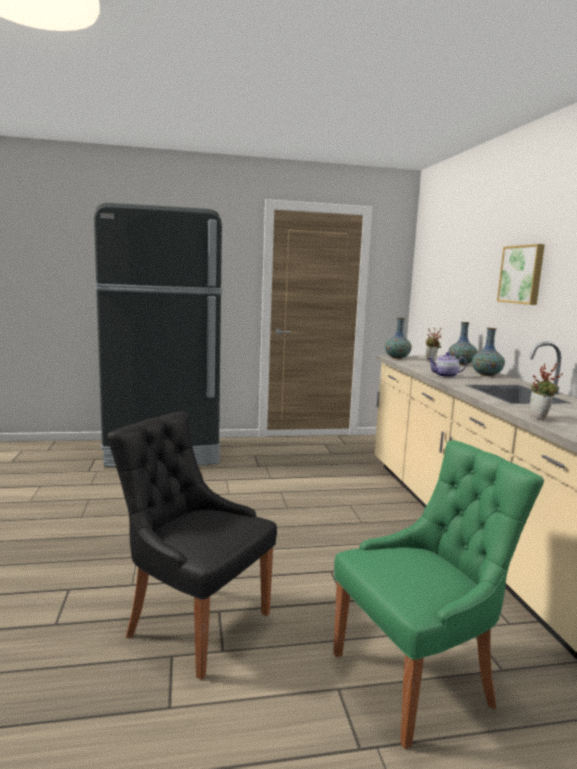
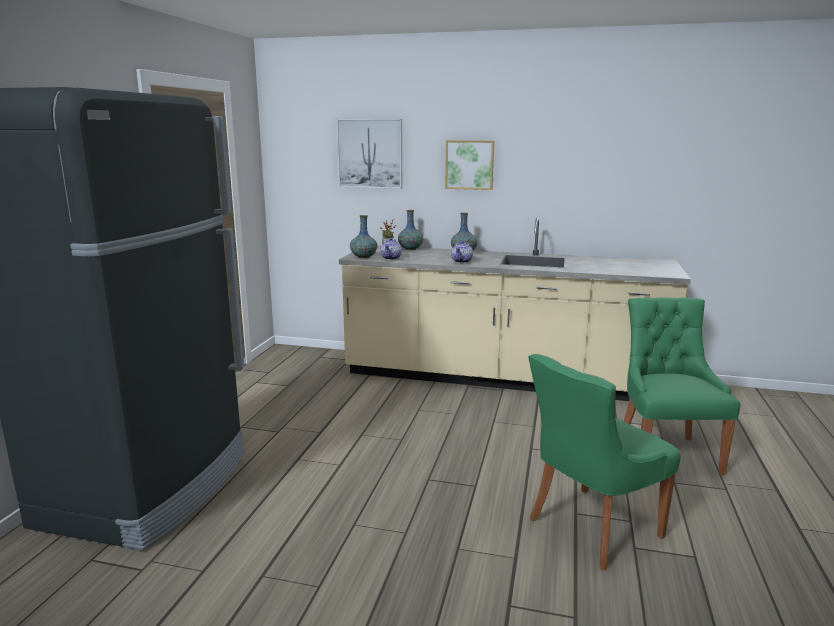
camera: 65 degrees left, 5 degrees up
black chair [107,411,277,680] -> green chair [528,354,681,570]
potted plant [530,362,563,420] -> none
none -> picture [336,119,402,189]
none -> teapot [381,238,402,260]

